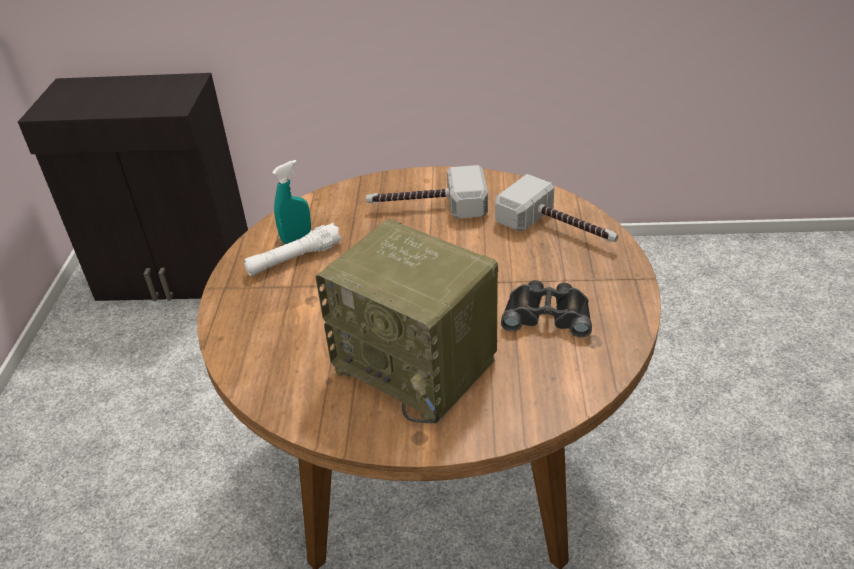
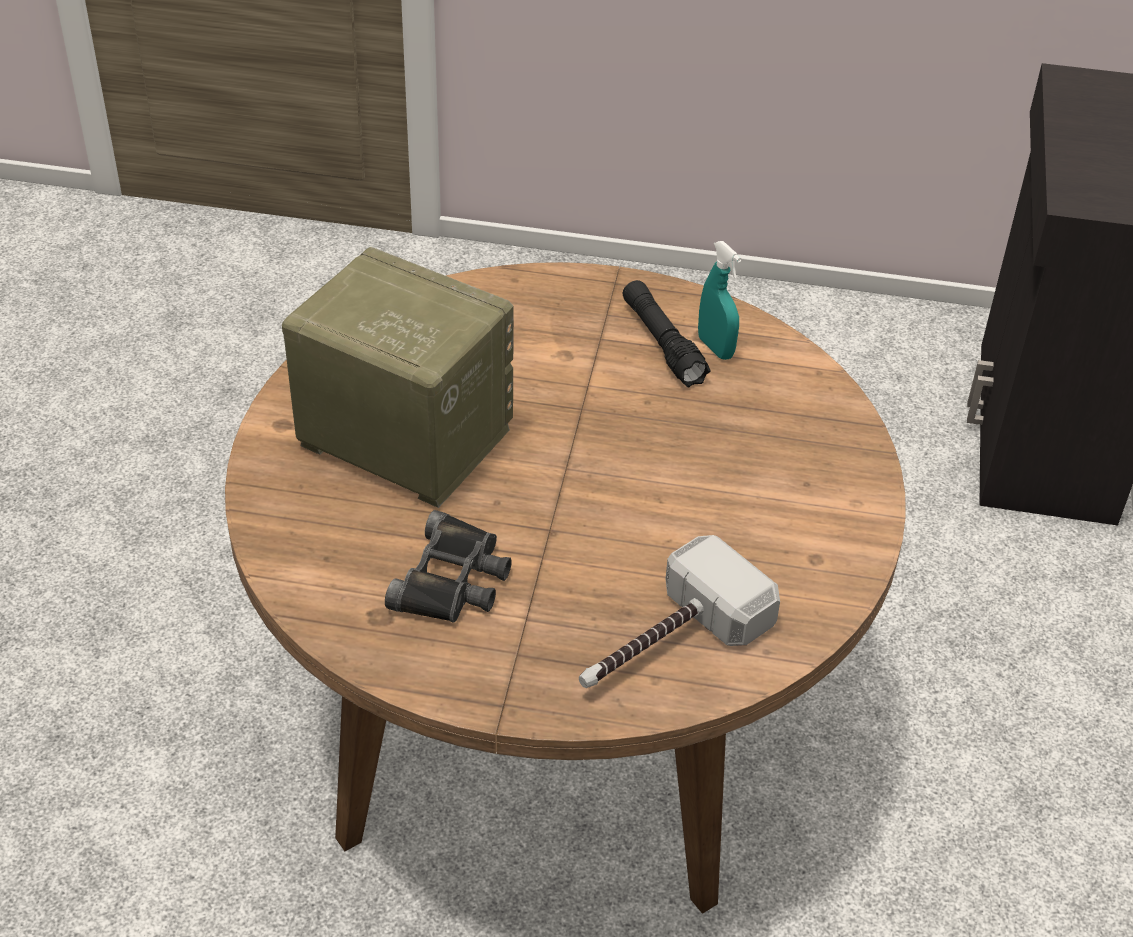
camera: 95 degrees right, 5 degrees up
white flashlight [243,223,342,276] -> black flashlight [623,280,711,387]
radio [315,219,498,424] -> radio turned 75 degrees clockwise [282,247,514,508]
hammer [366,165,488,218] -> none

